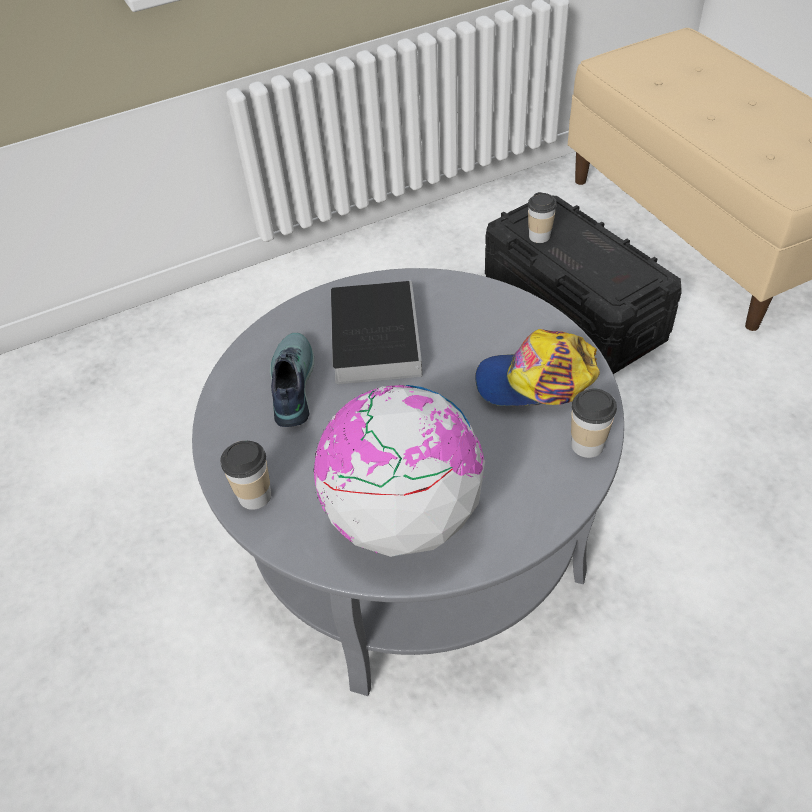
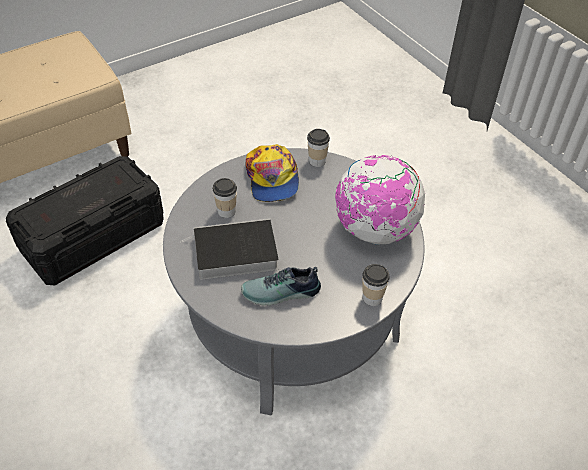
camera: 100 degrees left, 0 degrees up
cup [528,192,557,243] -> cup moved to [213,178,237,218]

